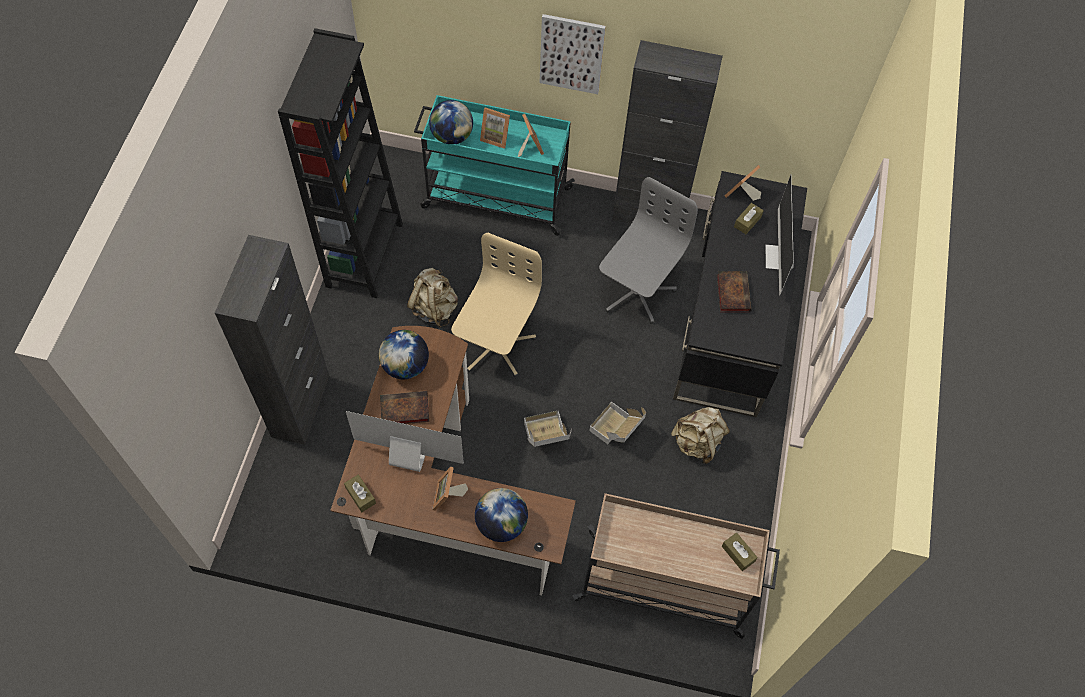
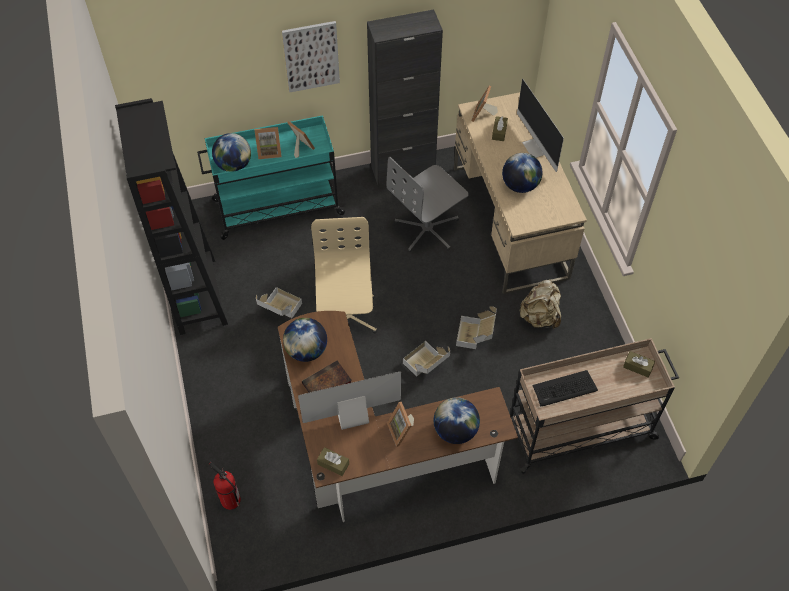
camera: 25 degrees left, 5 degrees down
black cabinet [215,235,330,445] -> none
beige backpack [407,268,458,328] -> cardboard box [256,287,302,318]
grey office chair [599,177,698,324] -> grey office chair turned 135 degrees counterclockwise [387,157,469,252]
black desk [673,171,807,417] -> beige desk [454,92,587,294]
book [717,271,751,312] -> globe [502,153,543,193]
none -> fire extinguisher [209,462,241,510]
none -> keyboard [532,370,598,407]

